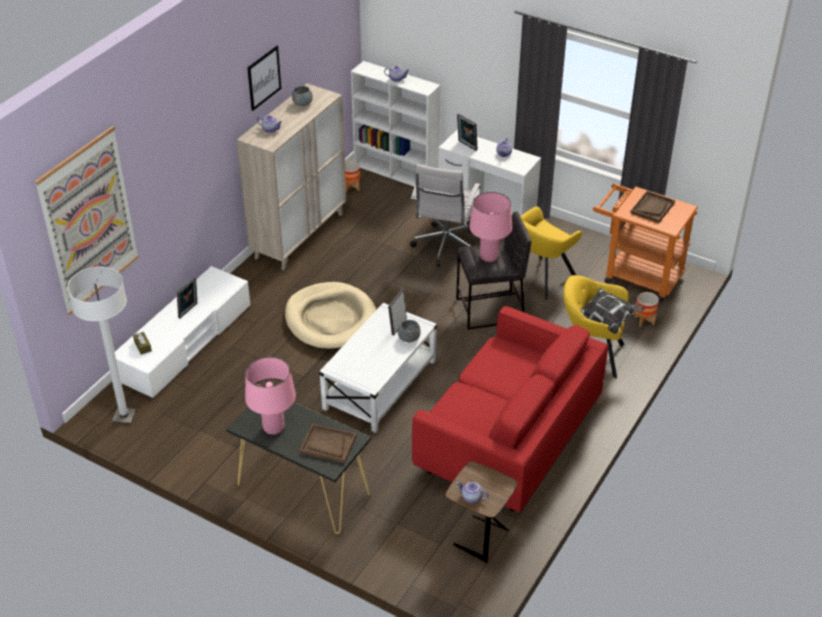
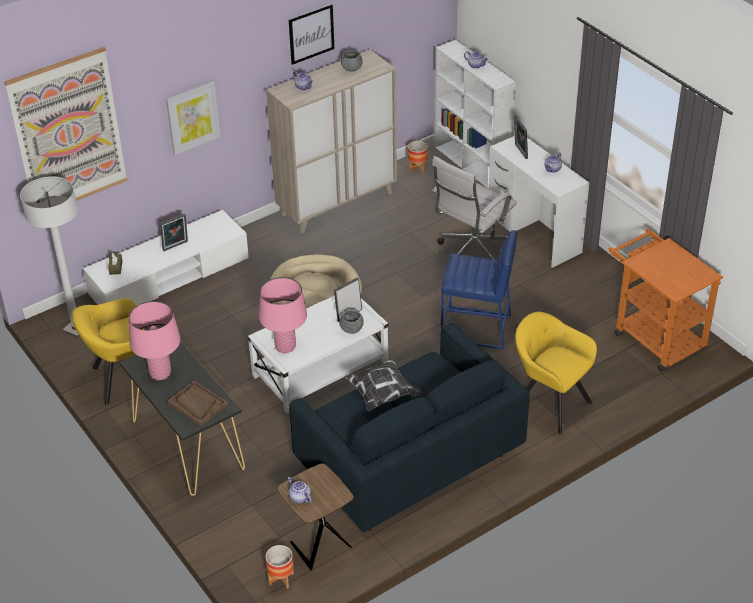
camera: 25 degrees right, 0 degrees up
red sofa [412,306,609,513] -> blue sofa [289,323,530,532]
grey stool [456,212,531,330] -> blue stool [441,230,517,349]
pink table lamp [469,192,512,262] -> pink table lamp moved to [259,277,307,354]
yellow armchair [520,207,582,300] -> yellow armchair moved to [72,298,144,405]
pillow [581,288,645,335] -> pillow moved to [344,358,422,412]
brown tray [630,191,675,223] -> none
planter [634,292,659,327] -> planter moved to [265,545,294,589]
none -> picture [166,82,221,155]

